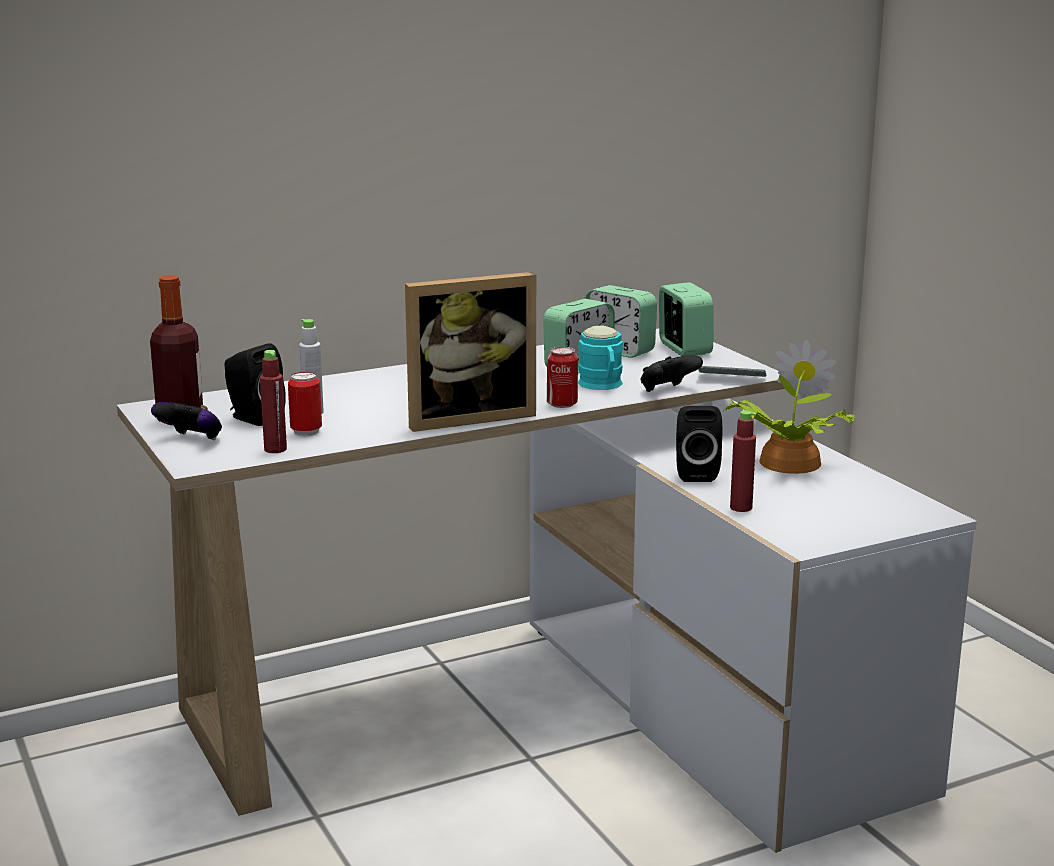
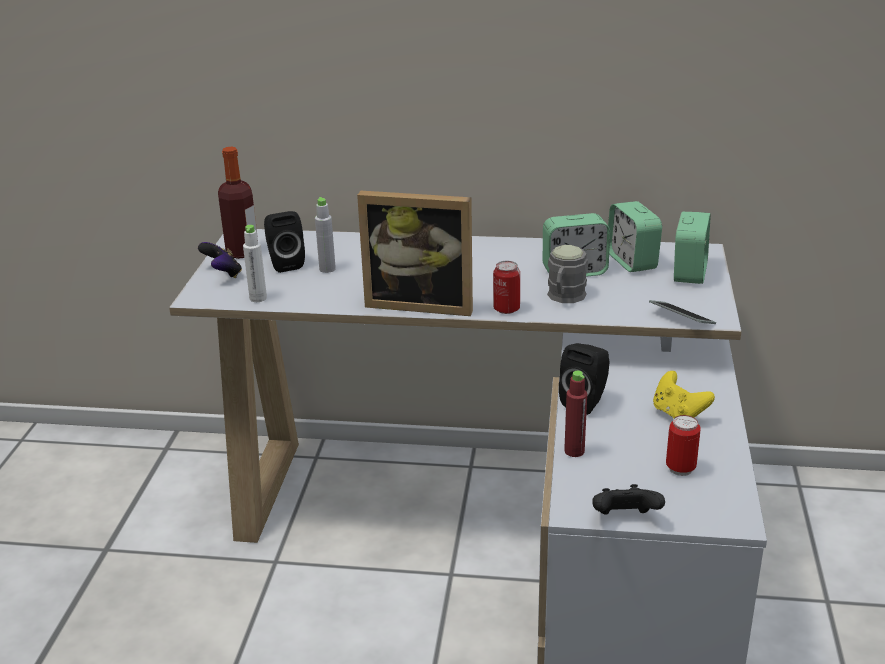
camera: 35 degrees right, 10 degrees up
red bottle [260,350,287,453] -> white bottle [243,225,267,302]
can [288,372,322,437] -> can moved to [666,415,701,476]
turquoise mug [578,326,624,390] -> grey mug [547,245,588,303]
black game controller [640,355,703,392] -> black game controller moved to [592,484,665,515]
potted plant [725,340,855,474] -> yellow game controller [653,371,715,419]

